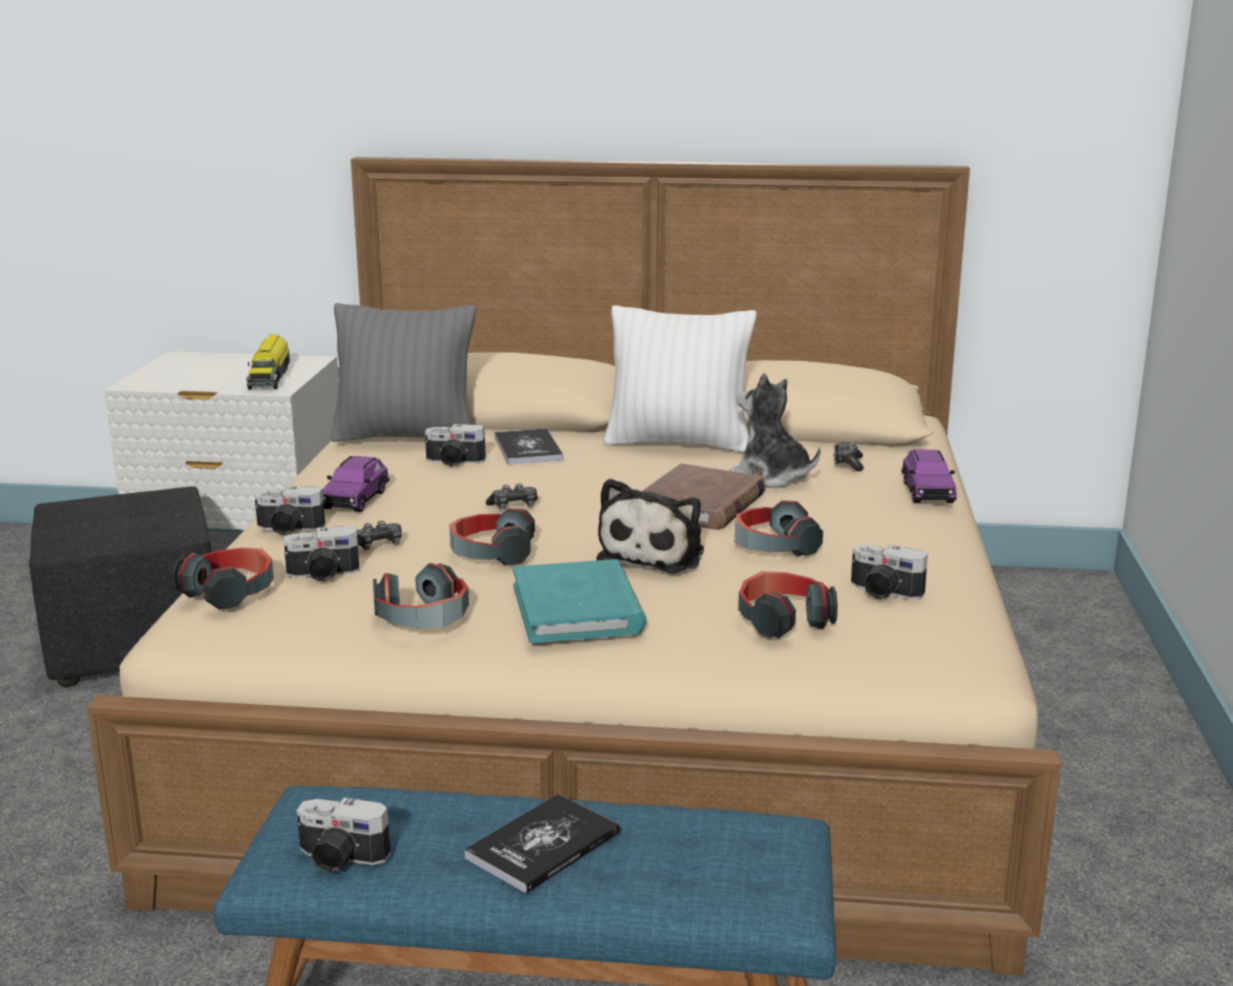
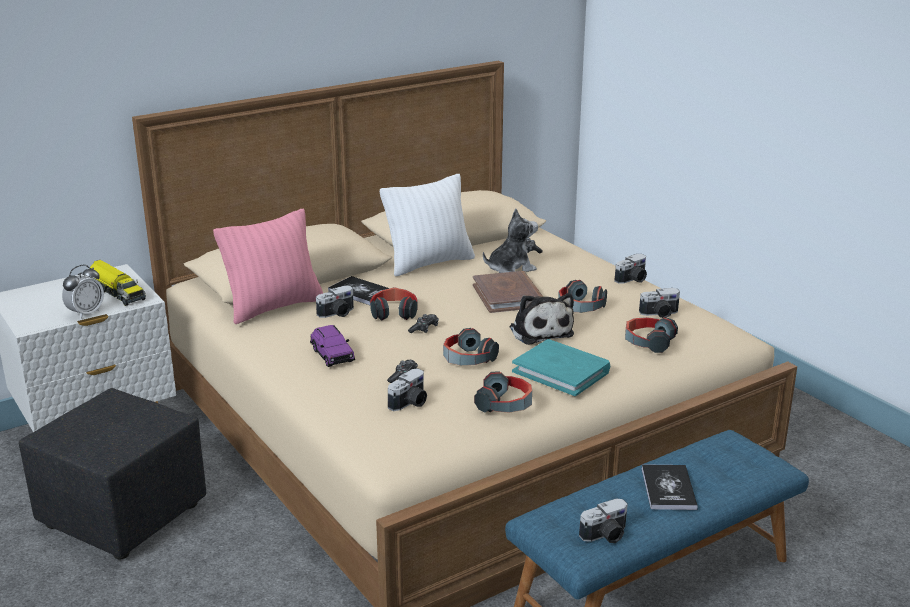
camera: 40 degrees left, 5 degrees up
headphones [171,548,274,610] -> headphones moved to [370,287,418,320]
camera [254,486,325,536] -> camera moved to [614,254,647,284]
grey pillow [330,303,476,442] -> pink pillow [213,209,323,324]
plush toy [729,373,821,488] -> plush toy turned 150 degrees clockwise [483,209,538,273]
purple toy car [901,450,957,503] -> none
none -> alarm clock [62,265,104,319]

